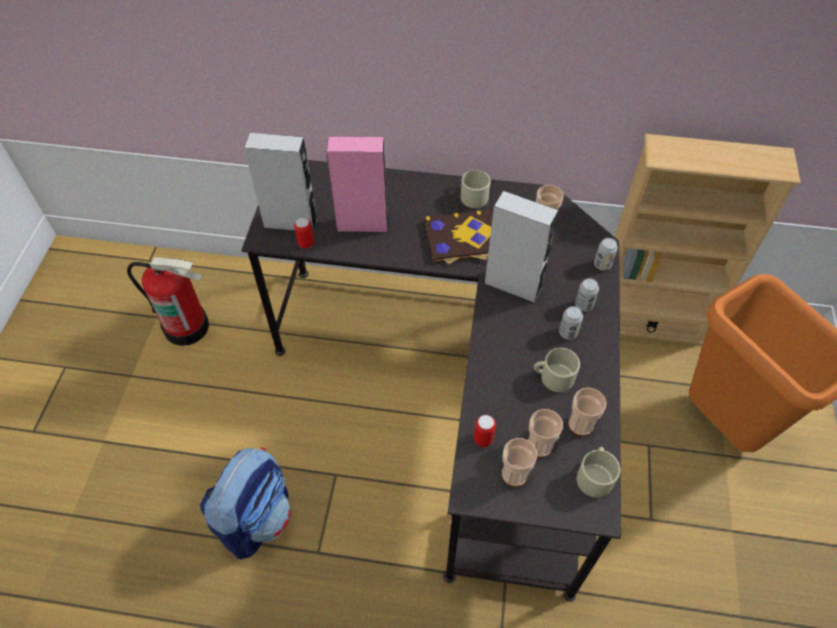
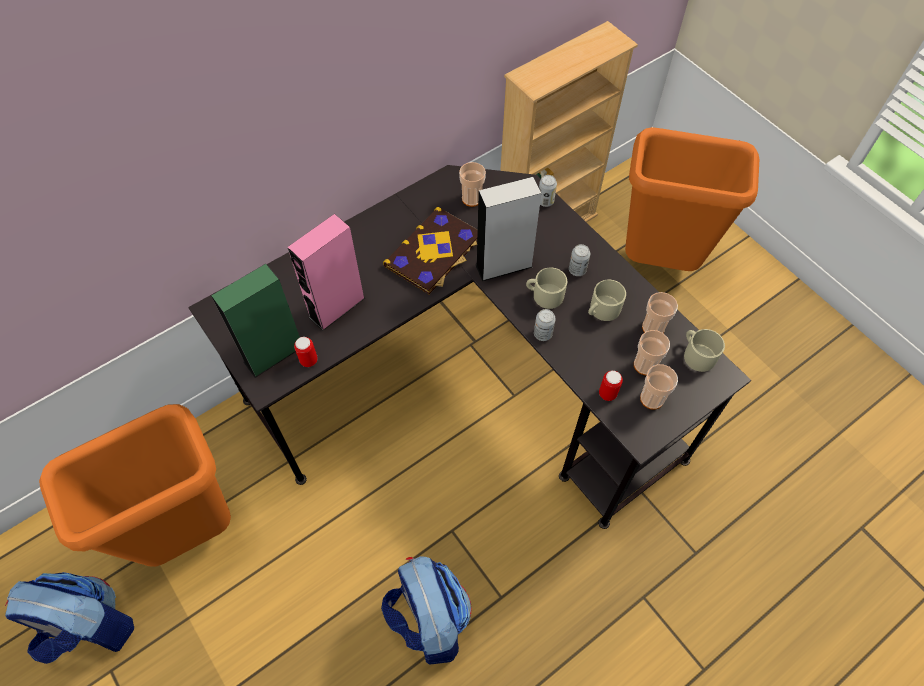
camera: 45 degrees left, 5 degrees up
fire extinguisher [127,257,209,346] -> orange trash can [39,404,231,567]
grey speaker [244,133,318,233] -> green speaker [211,264,300,378]
beige mug [461,170,491,208] -> beige mug moved to [526,267,567,309]
can [575,278,599,311] -> can moved to [534,309,556,341]
none -> backpack [5,572,134,664]

